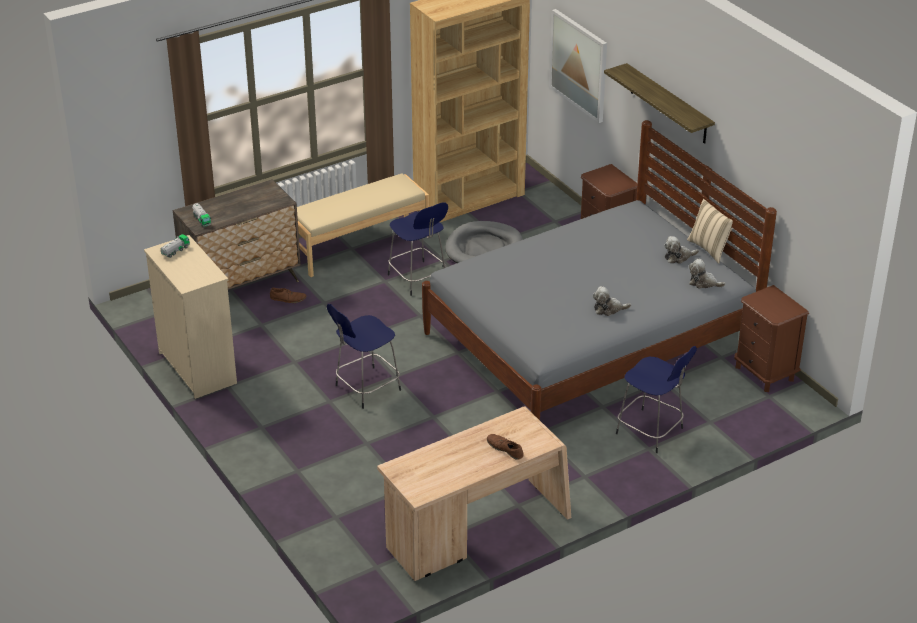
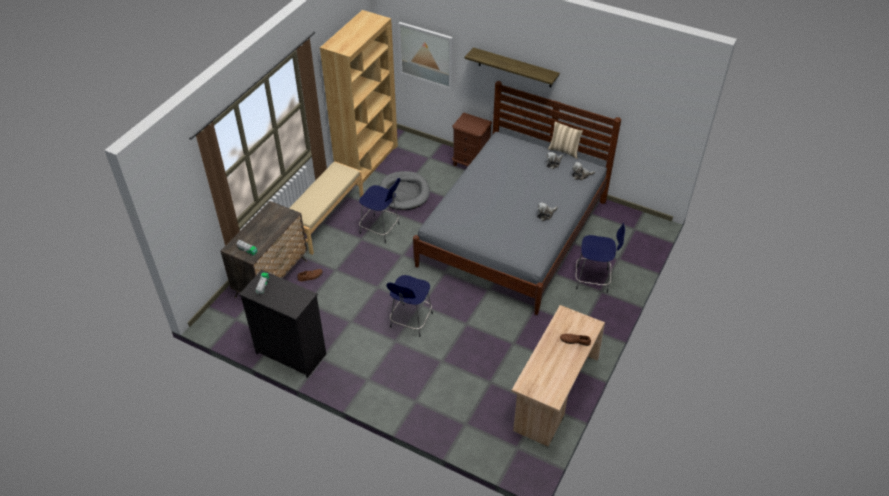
camera: 30 degrees left, 10 degrees up
beige dresser [144,235,237,399] -> black dresser [239,270,326,378]
brown nightstand [734,285,809,392] -> none

